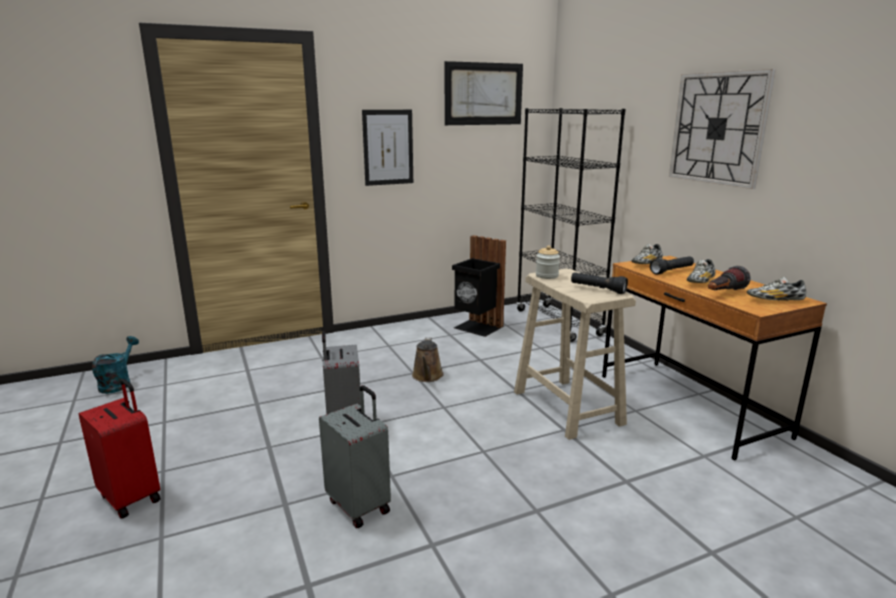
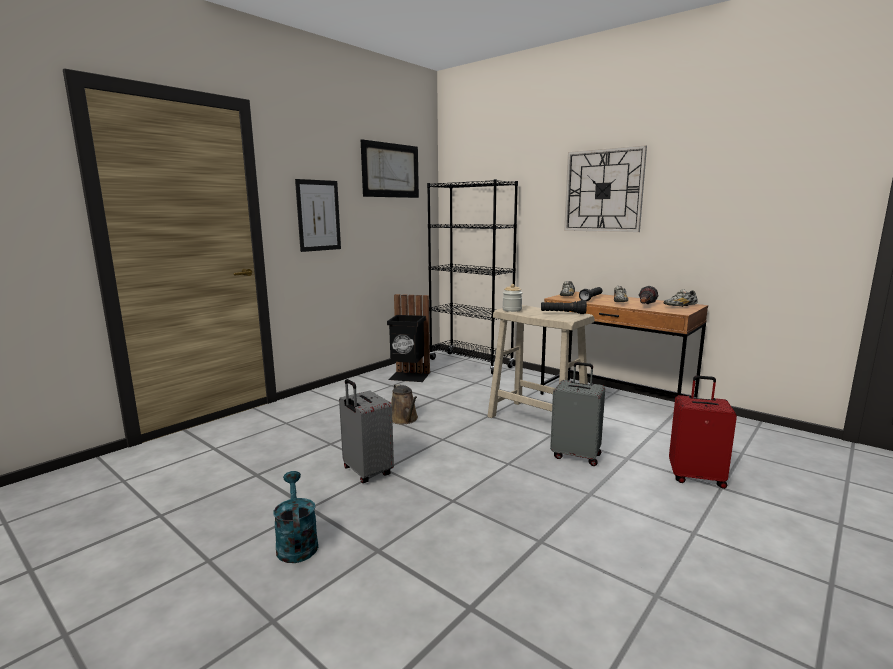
camera: 25 degrees left, 5 degrees down
red suitcase [79,379,161,519] -> red suitcase moved to [669,376,737,489]
turquoise watering can [92,336,139,394] -> turquoise watering can moved to [273,471,318,563]
grey suitcase [319,385,391,528] -> grey suitcase moved to [550,362,605,466]

